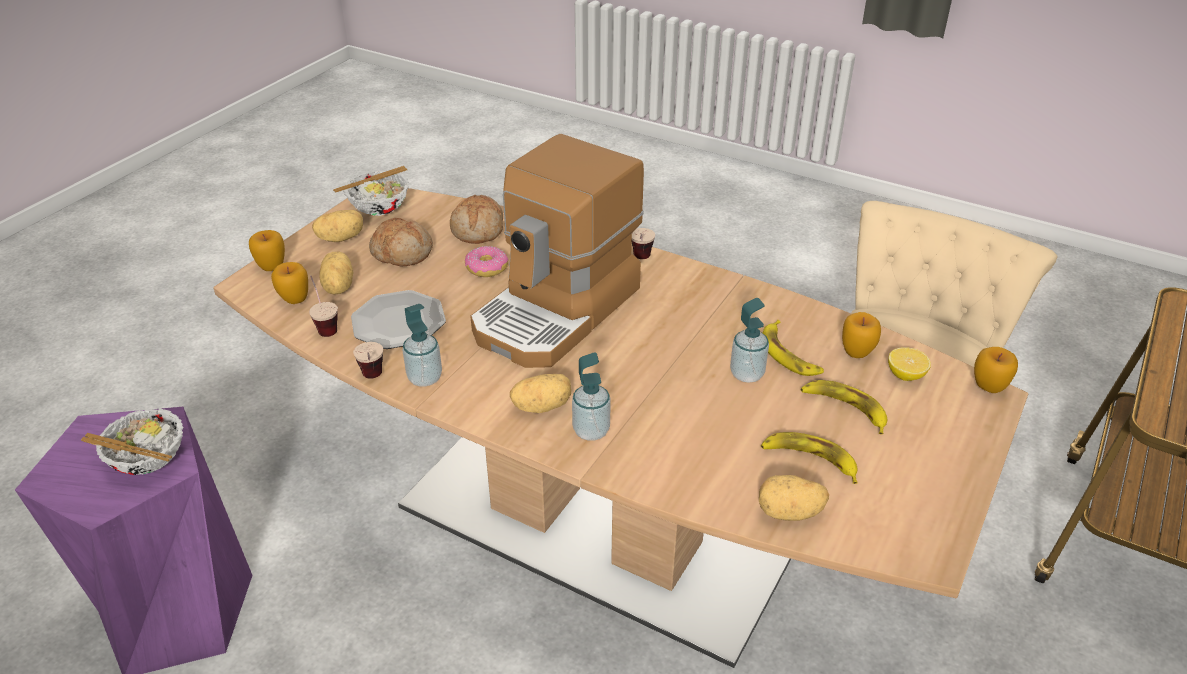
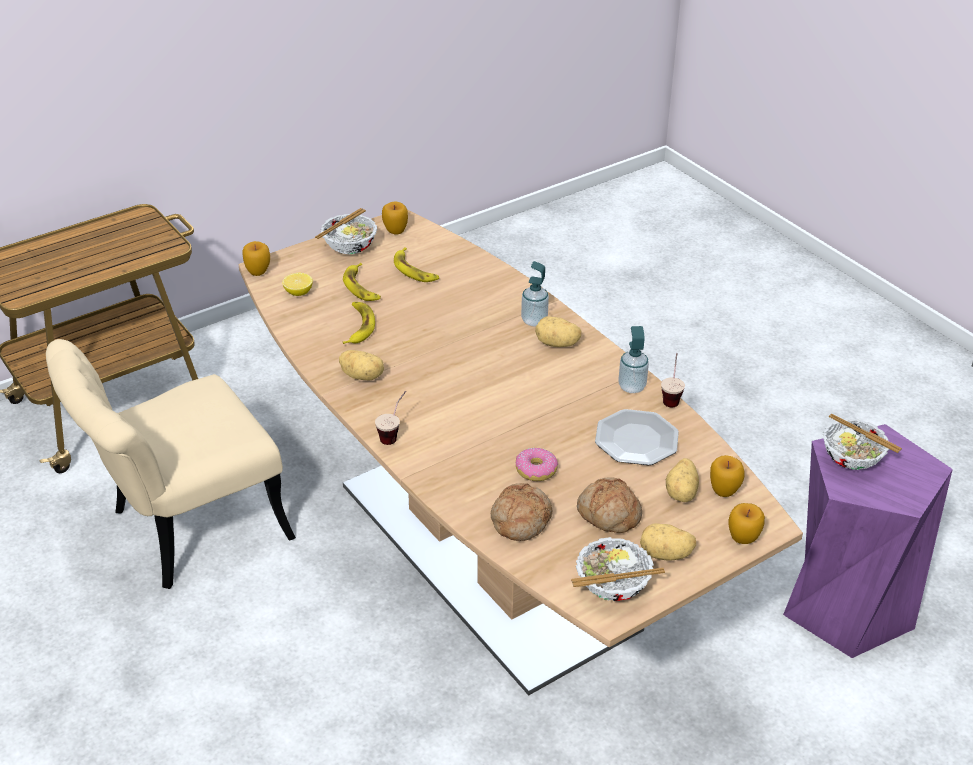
camera: 155 degrees left, 0 degrees up
cup [309,275,338,337] -> none
coffee machine [470,134,644,368] -> none
soap dispenser [730,298,769,383] -> none
potato [759,475,829,521] -> potato moved to [339,350,384,380]
apple [842,312,881,358] -> apple moved to [382,201,408,235]
none -> bowl [315,208,377,254]

